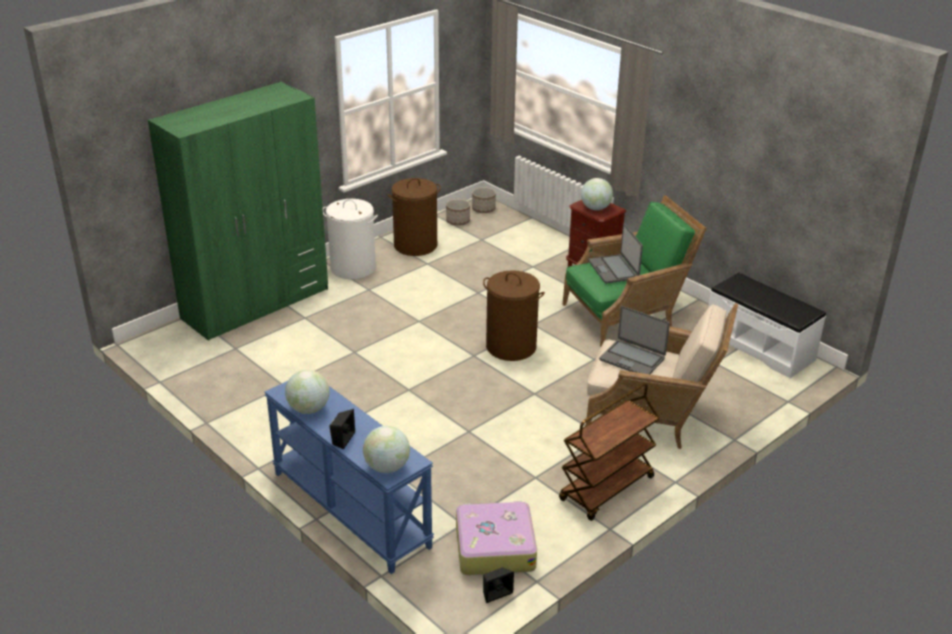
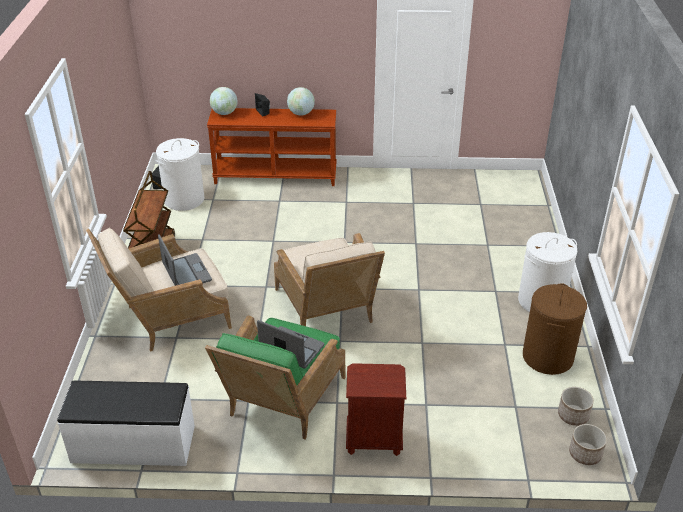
camera: 135 degrees right, 5 degrees up
green wardrobe [148,82,328,341] -> none
blue console table [264,381,434,574] -> brown console table [207,108,337,186]
suitcase [456,501,537,575] -> white laundry basket [156,138,205,211]
brown laundry basket [483,270,545,361] -> beige armchair [274,233,385,326]
globe [581,178,613,210] -> none
laptop [599,306,670,374] -> laptop turned 75 degrees clockwise [158,235,212,286]

